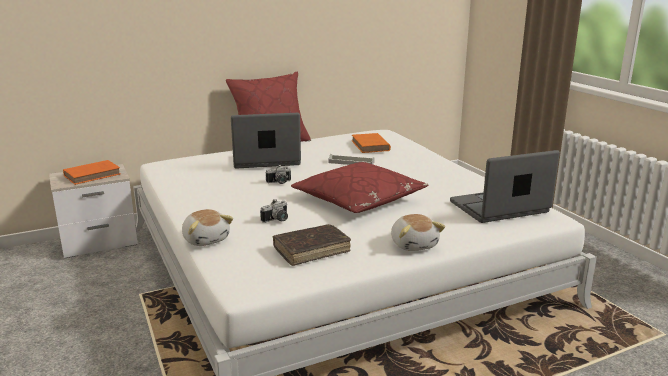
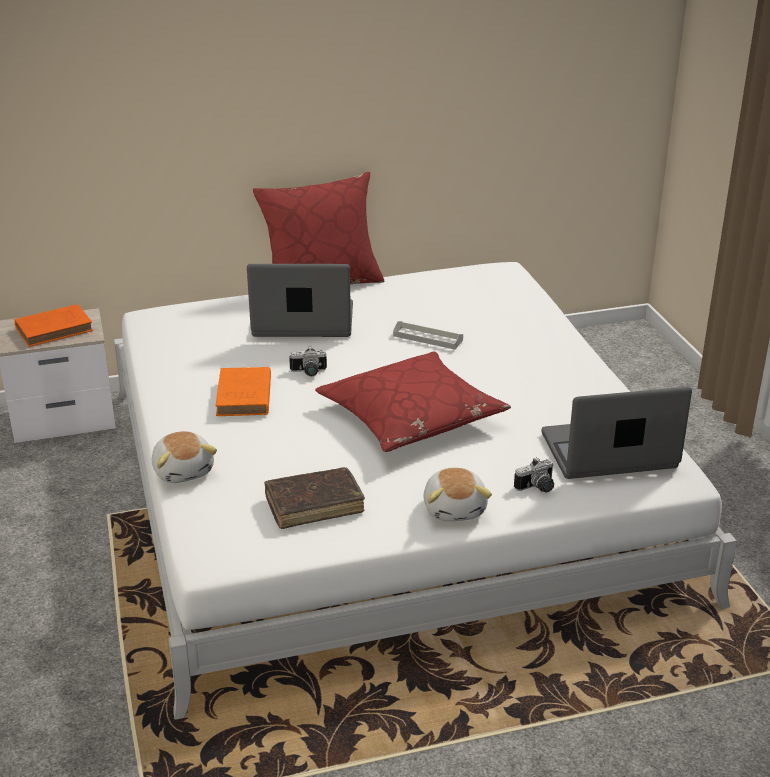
camera: 10 degrees right, 10 degrees up
camera [260,199,288,223] -> camera moved to [514,457,554,492]
orange book [352,133,391,153] -> orange book moved to [215,367,271,416]

